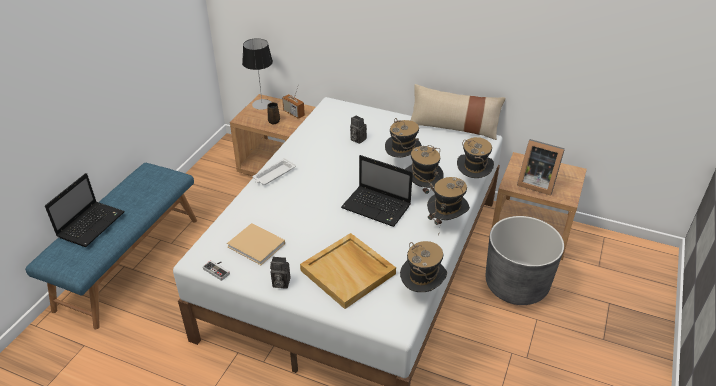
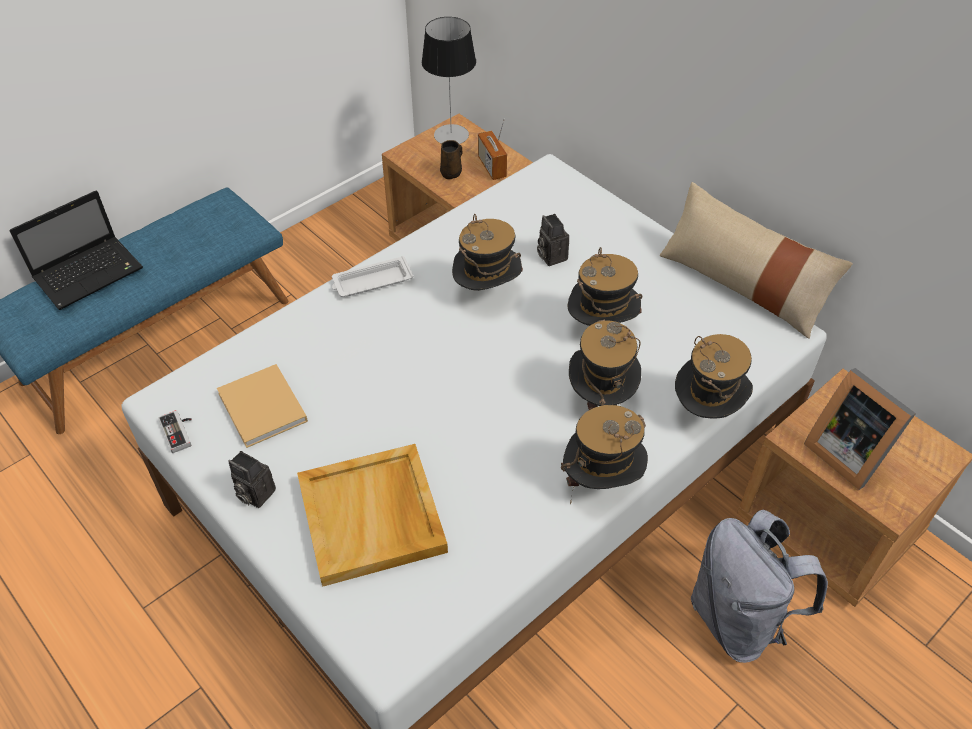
camera: 25 degrees right, 10 degrees up
laptop [341,155,413,227] -> none
hat [400,241,447,292] -> hat moved to [452,214,523,291]
grey planter [485,216,564,305] -> grey backpack [691,510,828,663]

